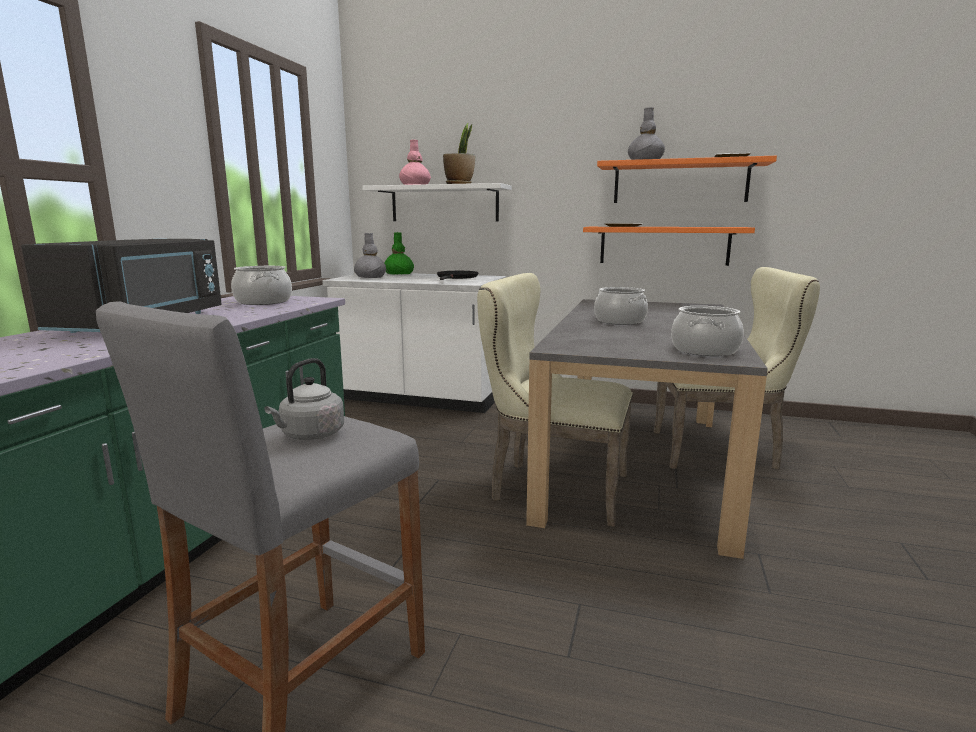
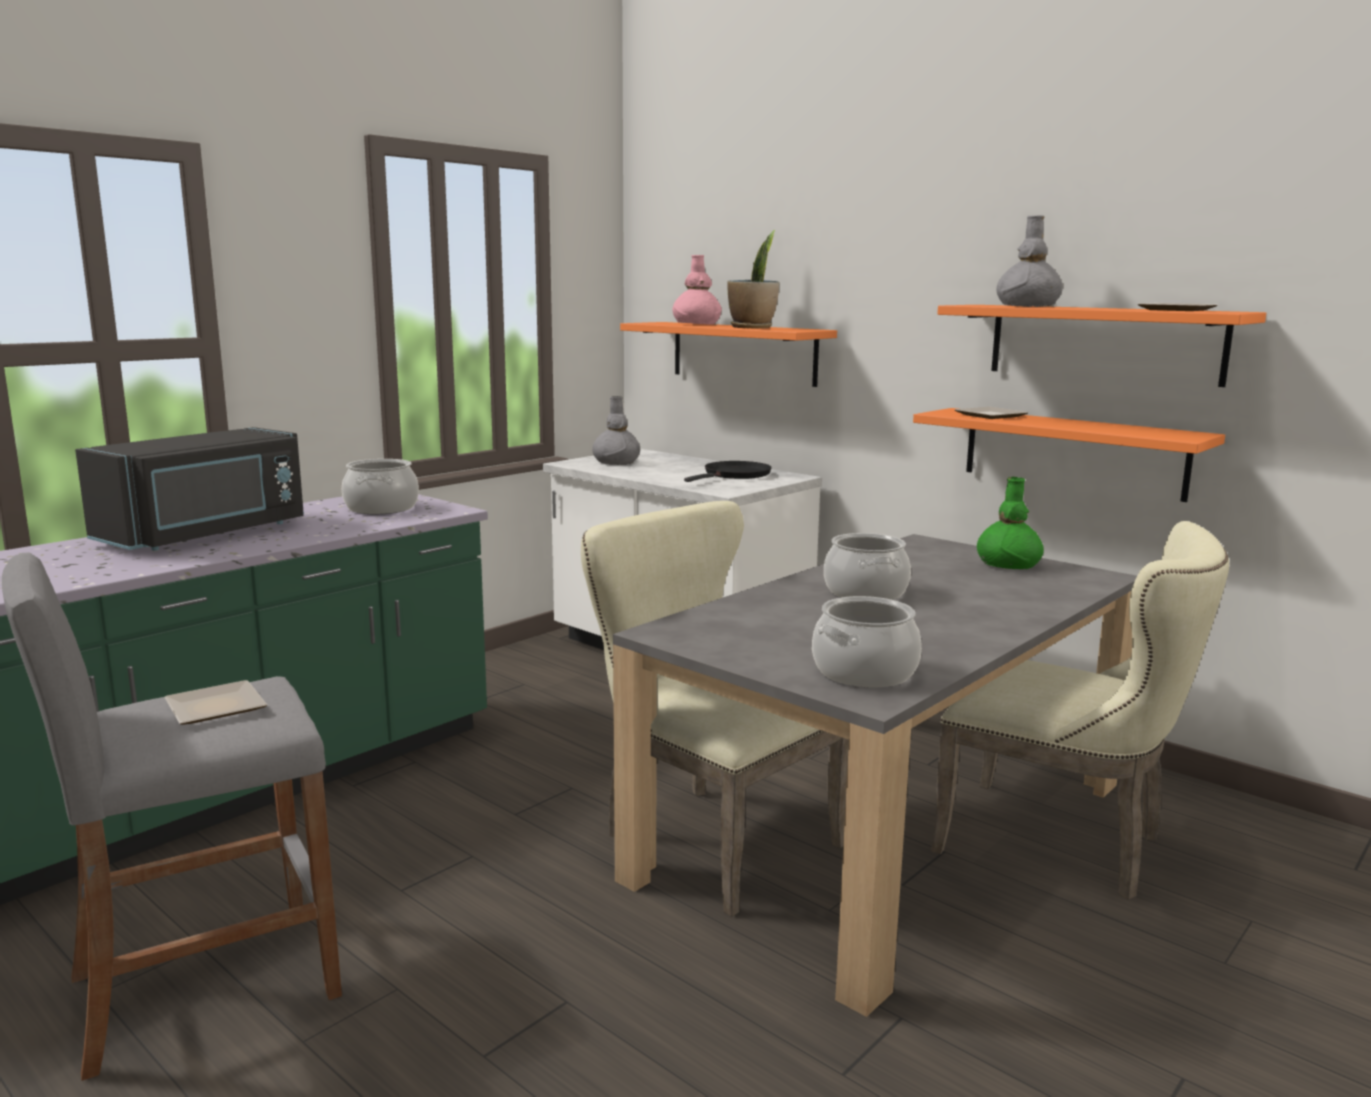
camera: 25 degrees right, 0 degrees up
grey kettle [264,358,344,440] -> plate [164,680,267,725]
white shelf [362,183,511,221] -> orange shelf [620,322,837,387]
green vase [385,232,414,274] -> green vase moved to [977,477,1044,569]

